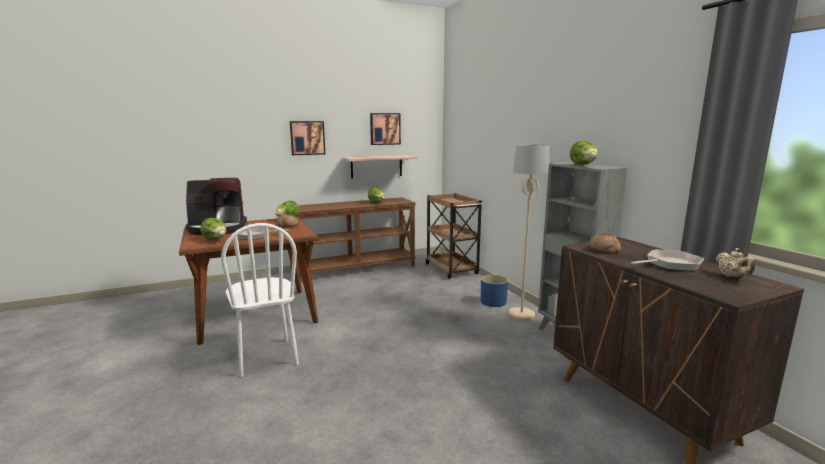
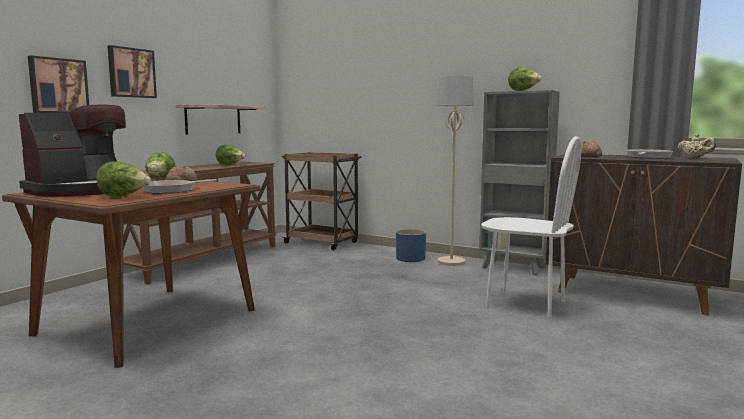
camera: 35 degrees left, 5 degrees down
white chair [221,223,299,377] -> white chair moved to [481,136,581,319]
picture [370,113,401,145] -> picture moved to [28,55,89,113]

